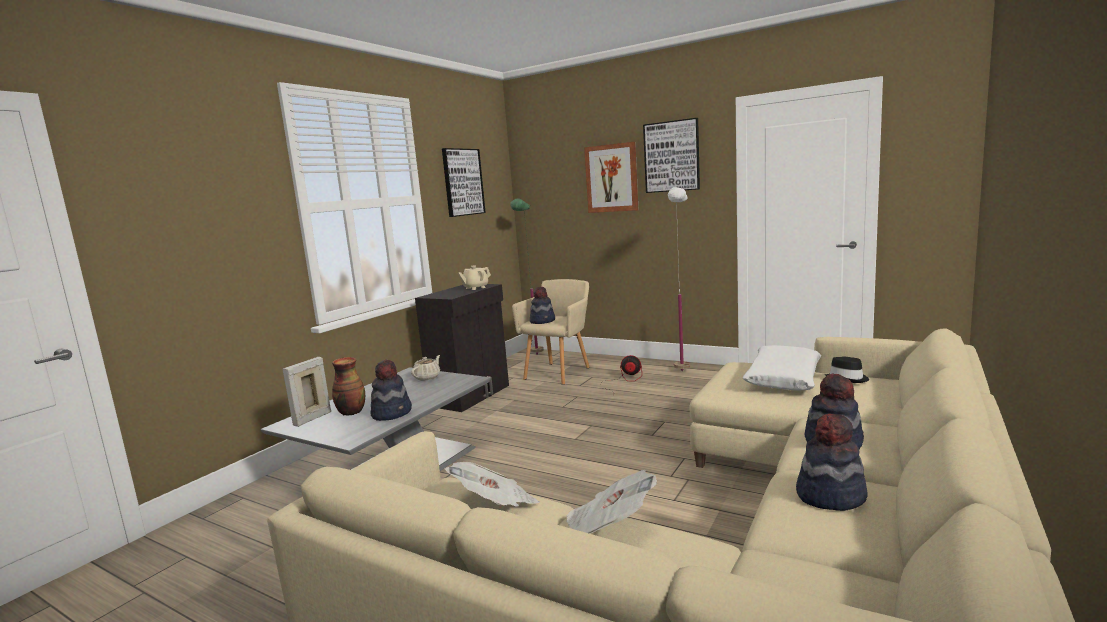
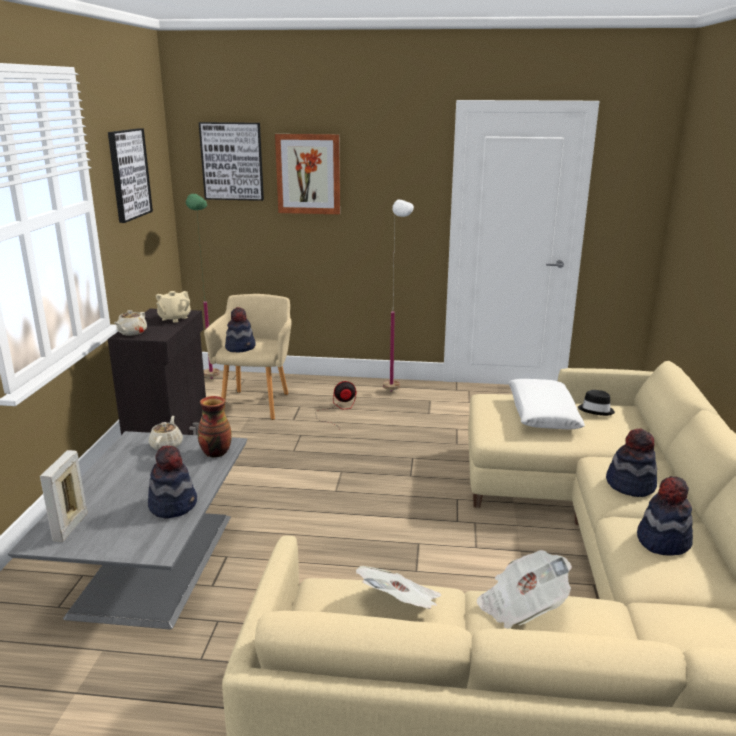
camera: 25 degrees left, 10 degrees up
vase [332,357,365,416] -> vase moved to [198,396,232,458]
picture [643,118,700,193] -> picture moved to [199,122,264,201]
none -> beige teapot [114,310,147,336]

